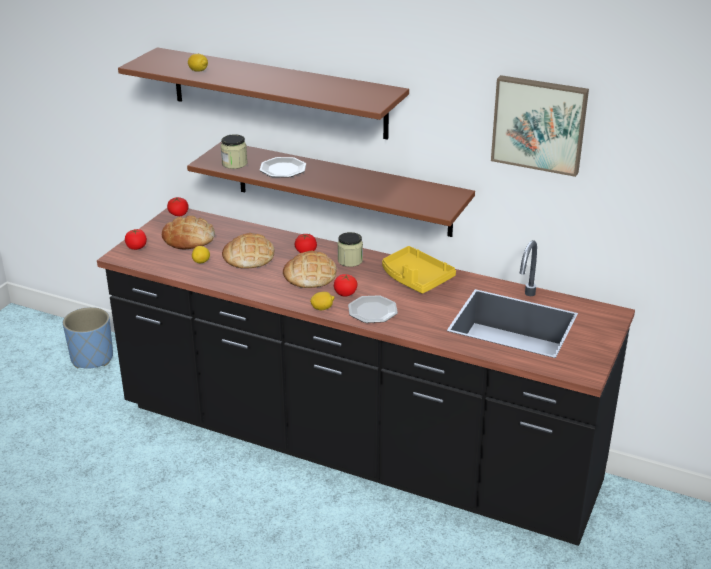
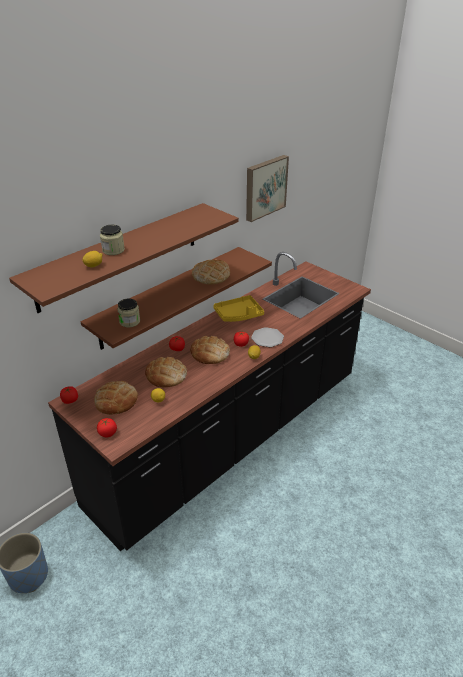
camera: 70 degrees left, 5 degrees up
plate [260,157,306,178] -> none
jar [338,232,363,267] -> jar moved to [100,225,125,255]
none -> bread [192,260,230,285]

